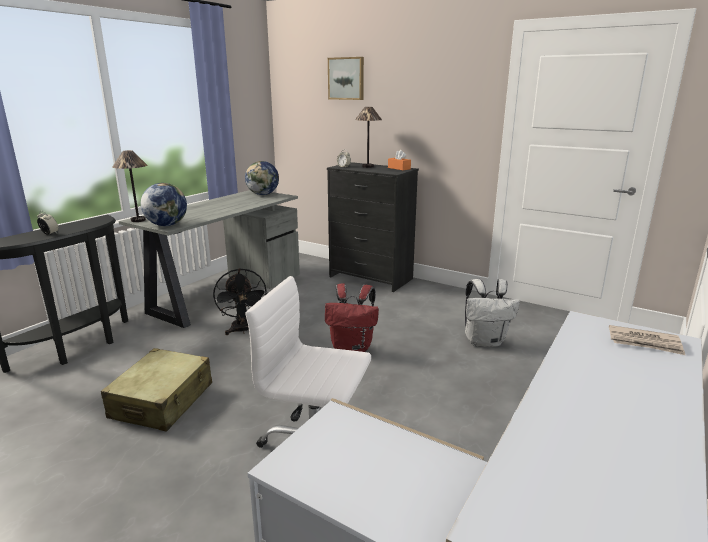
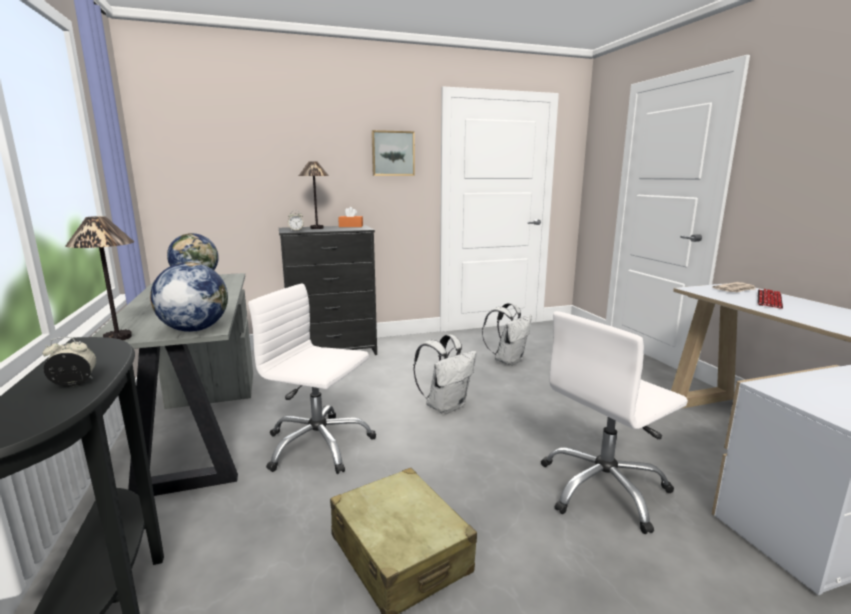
camera: 50 degrees left, 5 degrees down
black fan [213,268,268,335] -> white office chair [248,283,376,474]
red backpack [325,283,379,352] -> white backpack [413,334,477,414]
picture [328,57,364,100] -> picture moved to [371,130,415,176]
none -> keyboard [757,289,783,309]

